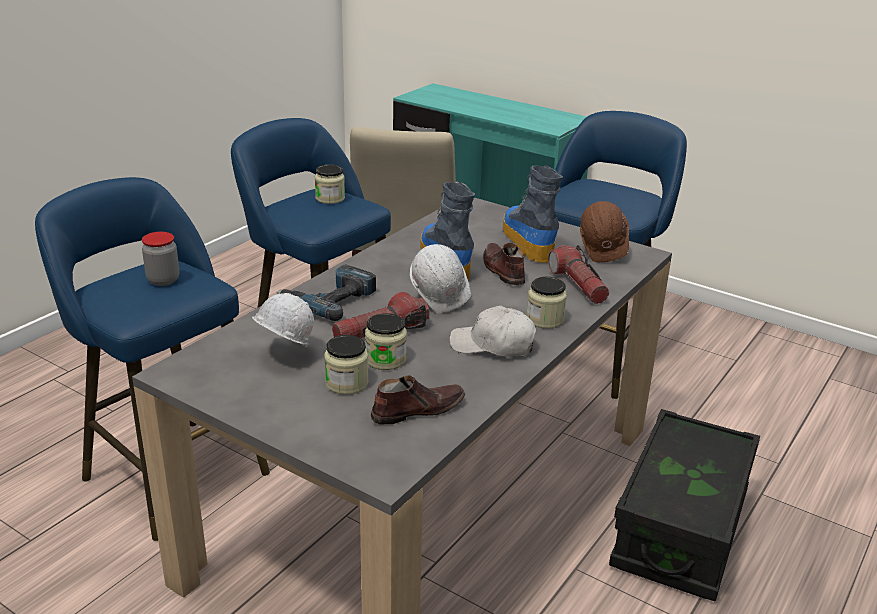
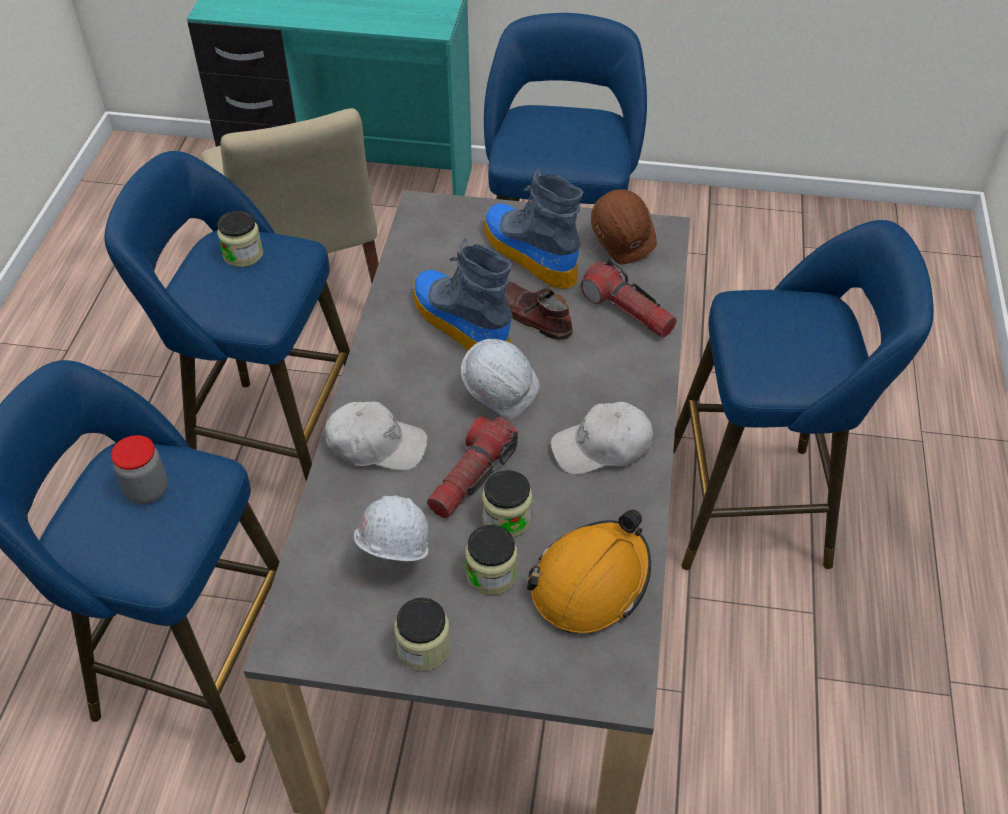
camera: 25 degrees left, 20 degrees up
power drill [276,265,376,321] -> white cap [326,402,428,471]
brown shoe [371,375,465,425] -> orange hard hat [527,510,651,633]
jar [526,277,567,329] -> jar moved to [394,598,451,671]
black storage box [609,409,760,601] -> blue stool [673,220,934,570]

